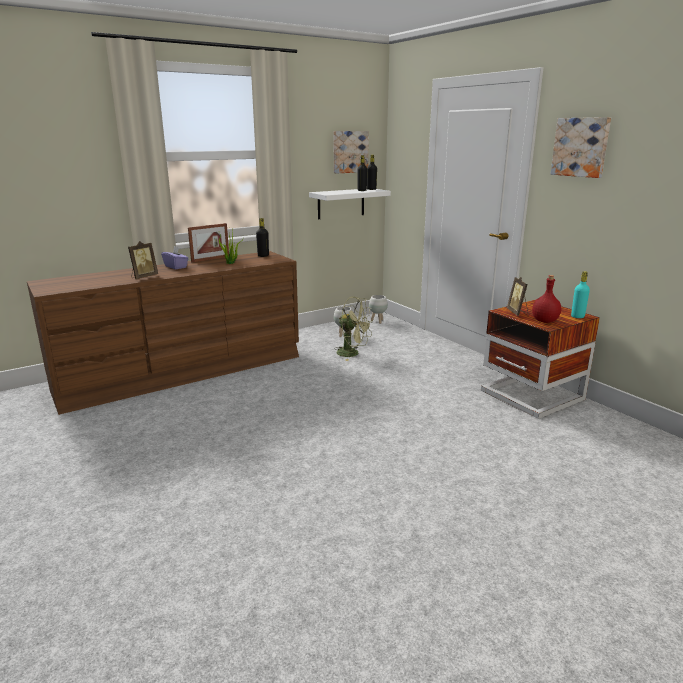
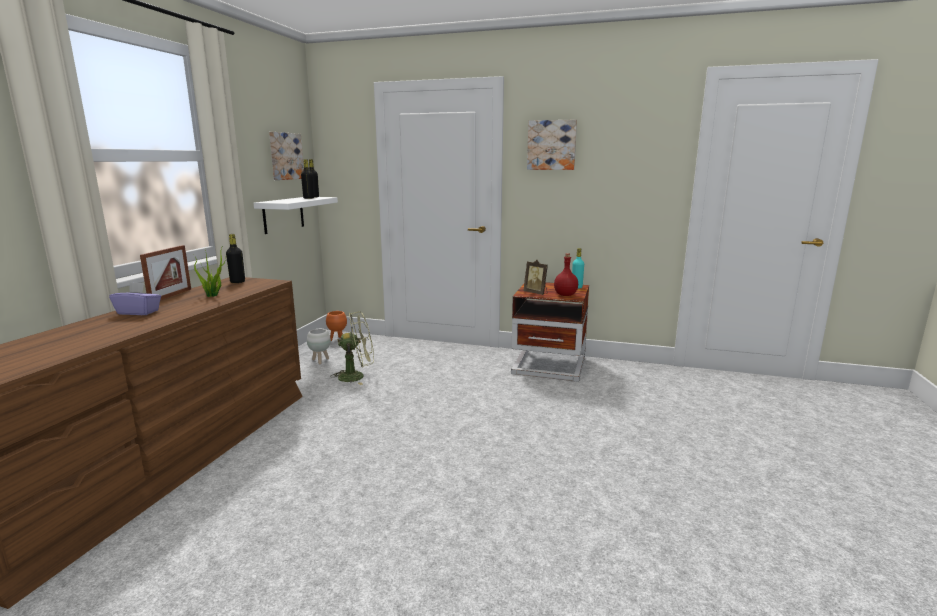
camera: 40 degrees left, 5 degrees down
picture frame [128,241,158,279] -> none
white planter [369,295,388,324] -> orange planter [326,311,347,341]

